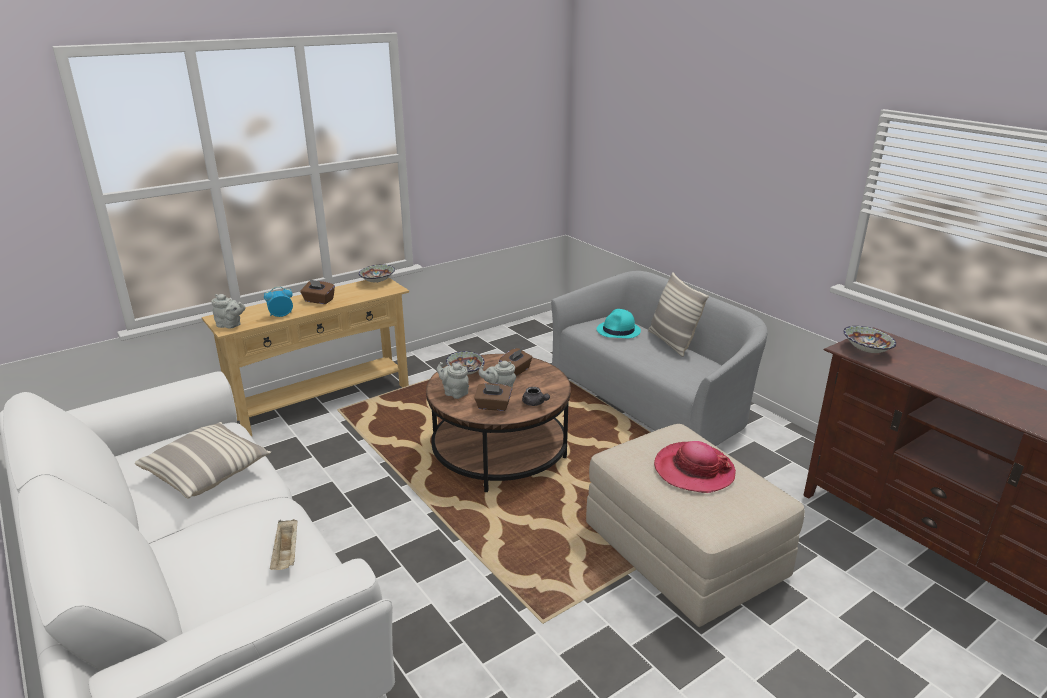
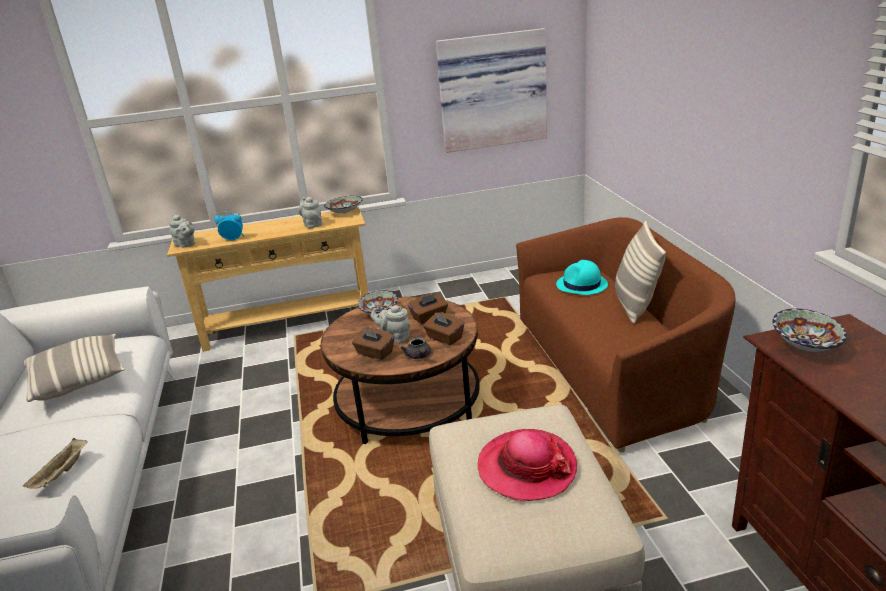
camera: 25 degrees right, 0 degrees up
brown tissue box [300,279,335,304] -> brown tissue box moved to [423,312,464,345]
grey teapot [437,362,469,399] -> grey teapot moved to [298,197,322,229]
grey sofa [551,271,767,446] -> brown sofa [516,217,736,452]
none -> picture [436,28,547,153]

